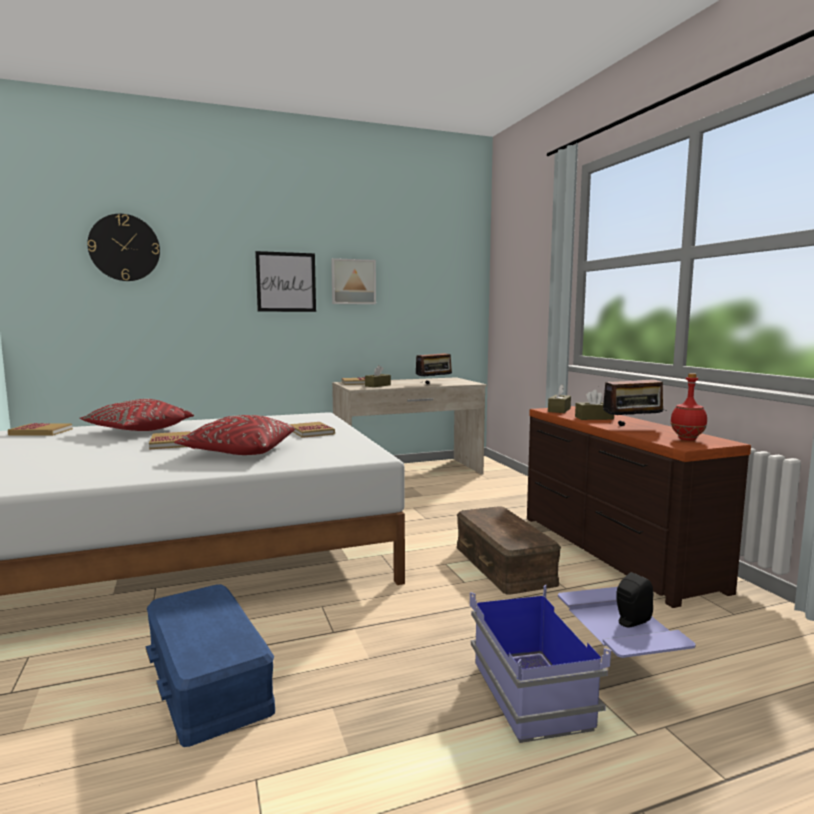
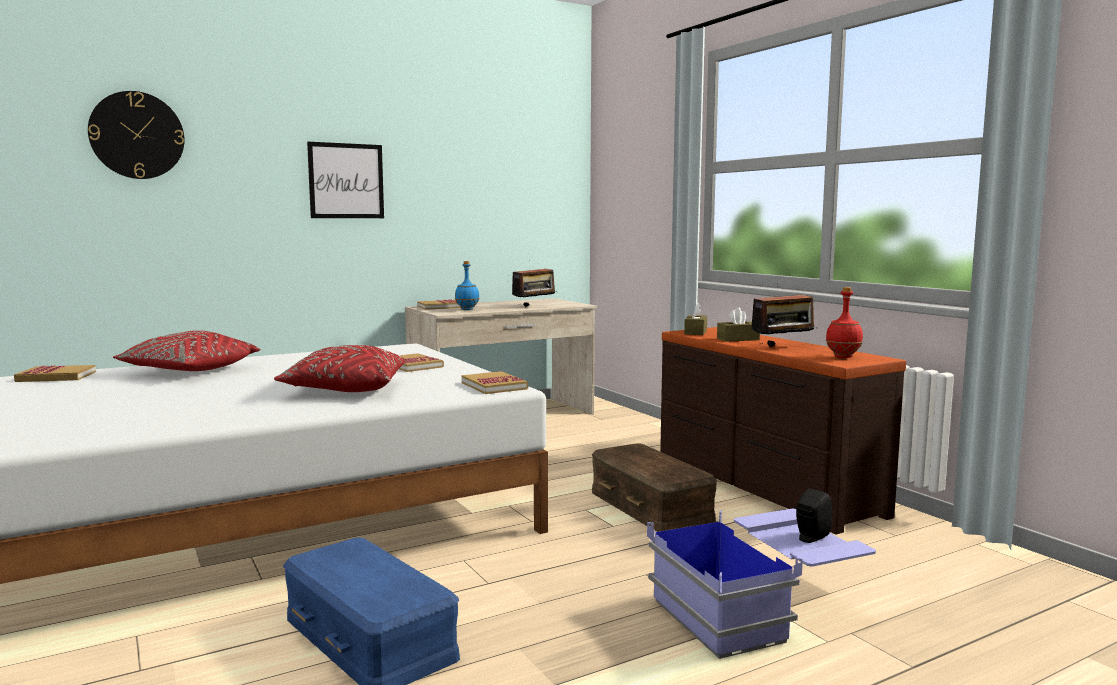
camera: 10 degrees left, 0 degrees up
book [149,431,191,449] -> book moved to [461,371,528,394]
picture [331,258,376,304] -> none
brown tissue box [365,365,391,387] -> blue bottle [455,261,479,310]

